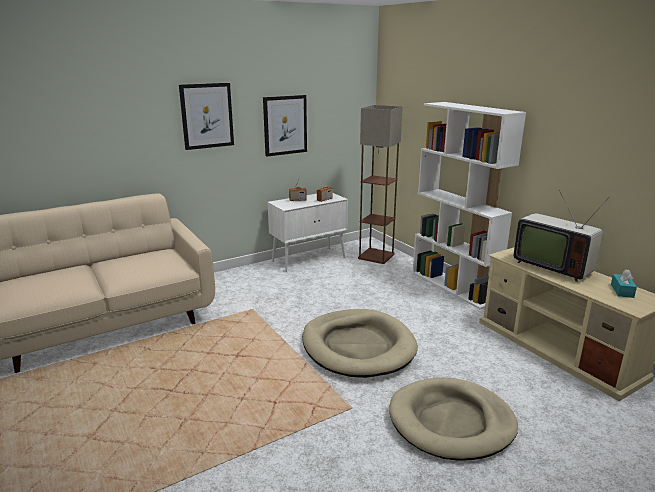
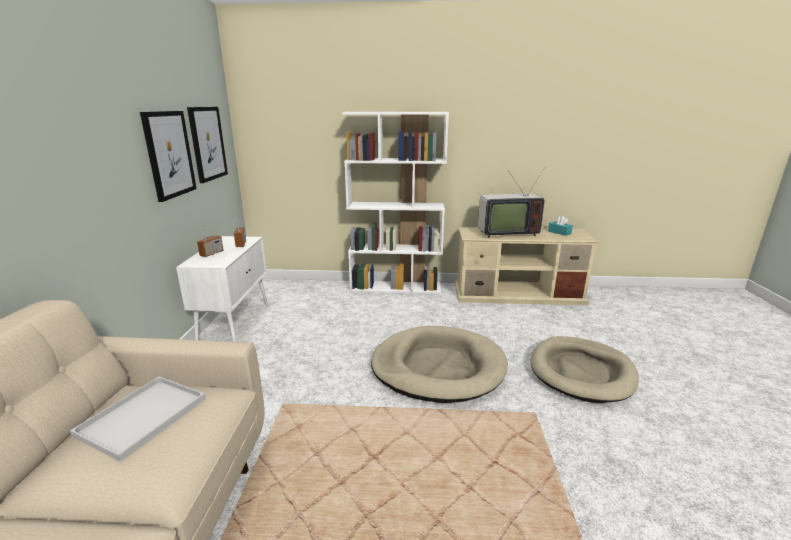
camera: 55 degrees left, 0 degrees up
picture [179,83,234,150] -> picture moved to [187,107,228,183]
floor lamp [358,105,403,264] -> none
none -> white tray [70,376,206,462]

